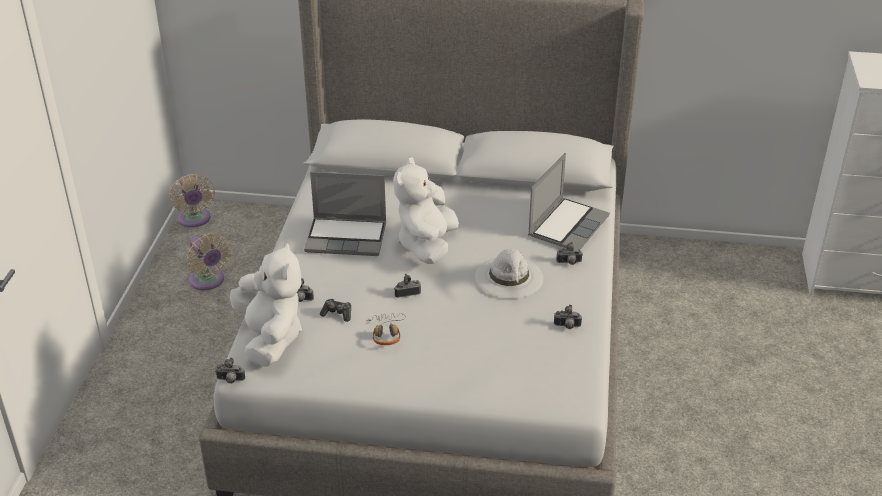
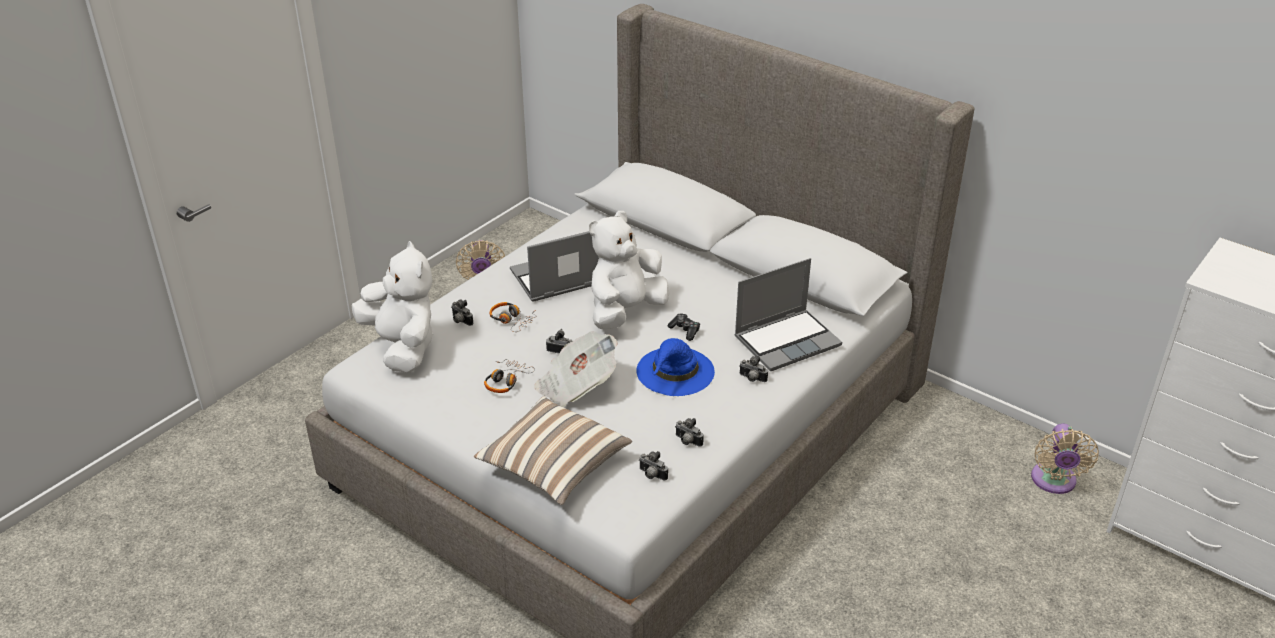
camera: 30 degrees right, 0 degrees up
beige fan [169,174,215,228] -> beige fan moved to [1031,423,1099,494]
camera [215,358,245,384] -> camera moved to [639,451,668,480]
white plush toy [230,242,302,367] -> white plush toy turned 45 degrees counterclockwise [351,241,433,372]
laptop [304,172,386,256] -> laptop turned 120 degrees clockwise [510,231,599,302]
game controller [320,299,351,322] -> game controller moved to [668,313,700,341]
white hat [475,249,543,299] -> blue hat [636,338,715,396]
none -> pillow [474,396,632,505]
none -> headphones [490,302,536,332]
none -> newspaper [535,331,618,407]

